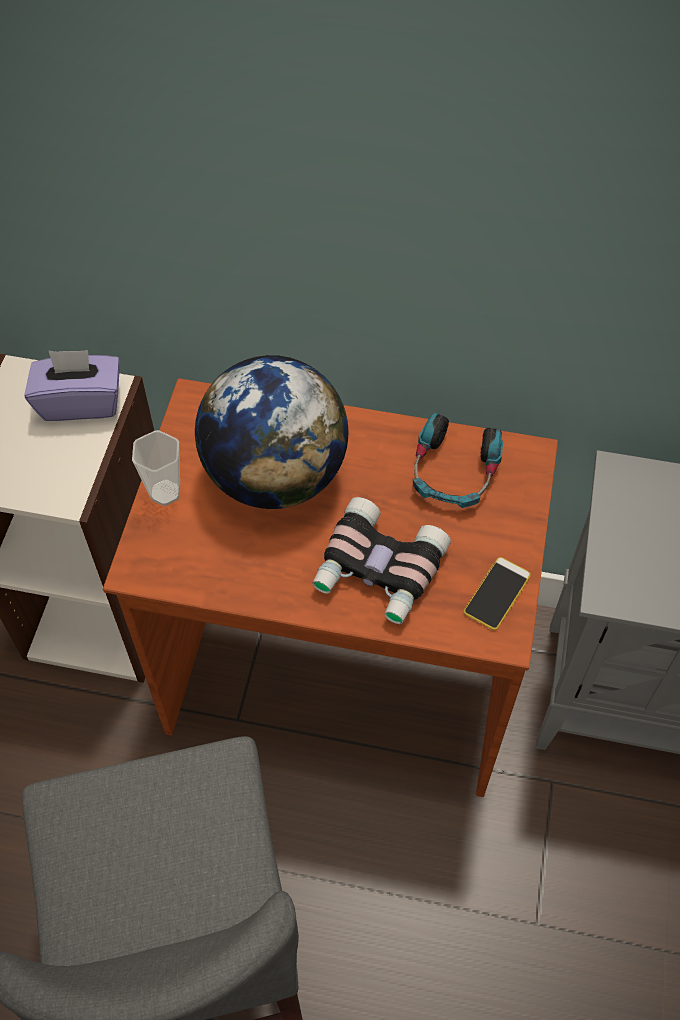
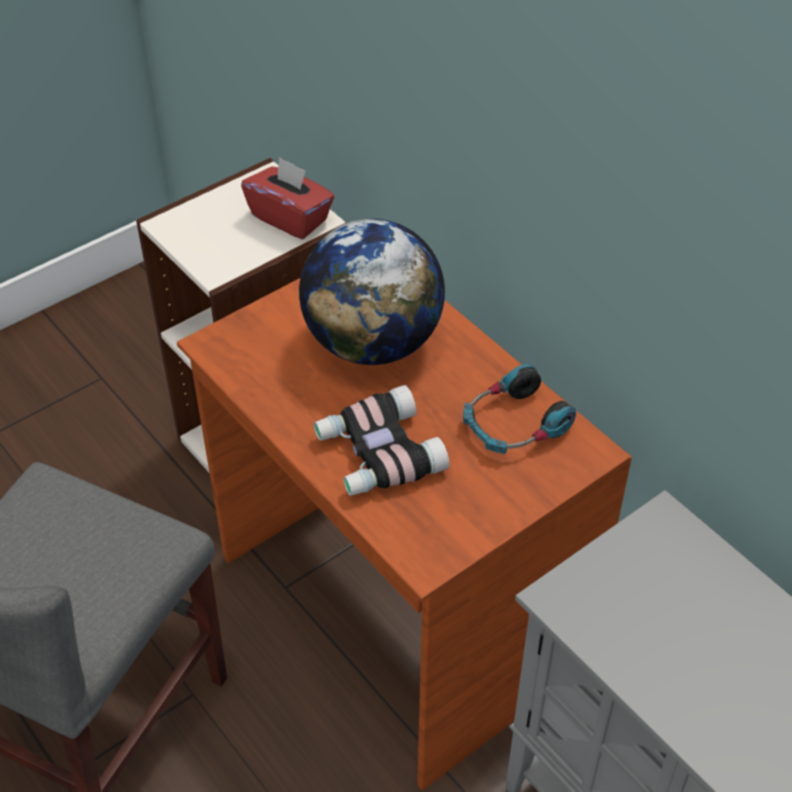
camera: 40 degrees right, 10 degrees down
purple tissue box [24,350,120,421] -> red tissue box [241,156,335,239]
cup [132,430,180,506] -> none
phone [463,557,531,630] -> none

